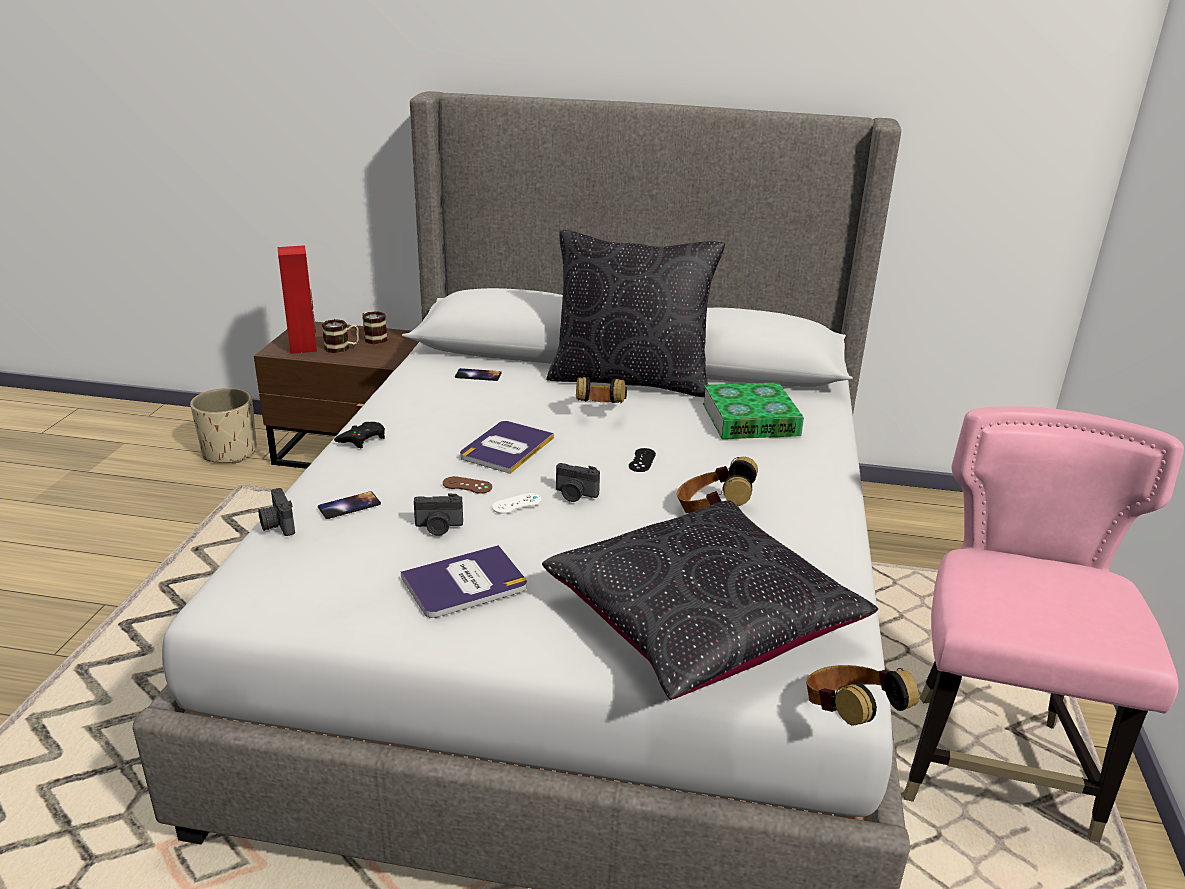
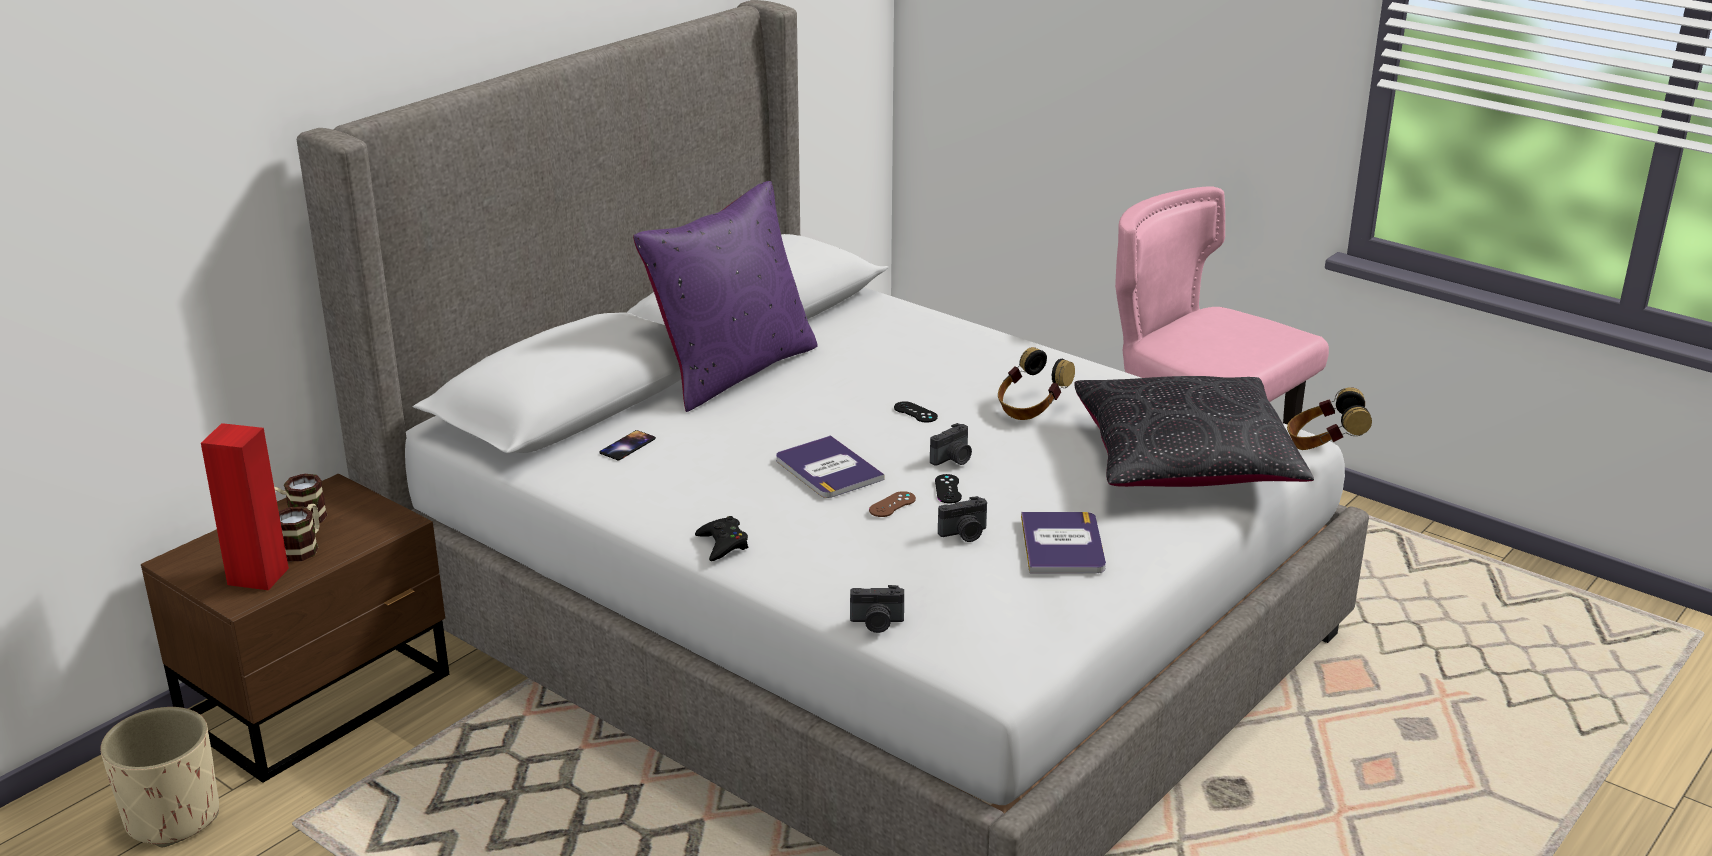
camera: 60 degrees left, 0 degrees up
phone [318,491,381,519] -> none
camera [414,493,463,536] -> camera turned 45 degrees clockwise [938,496,987,542]
white game controller [492,493,542,514] -> black game controller [935,474,962,504]
black pillow [547,230,725,397] -> purple pillow [633,181,818,412]
headphones [576,377,627,403] -> none
book [703,382,804,439] -> none

